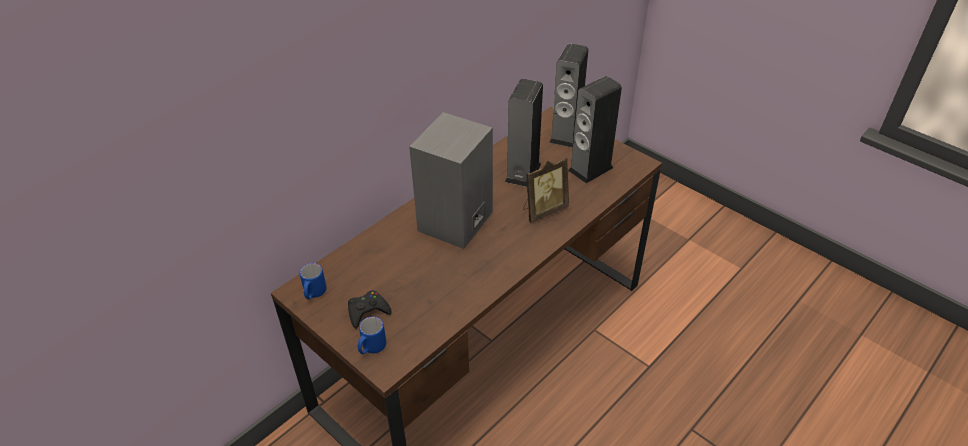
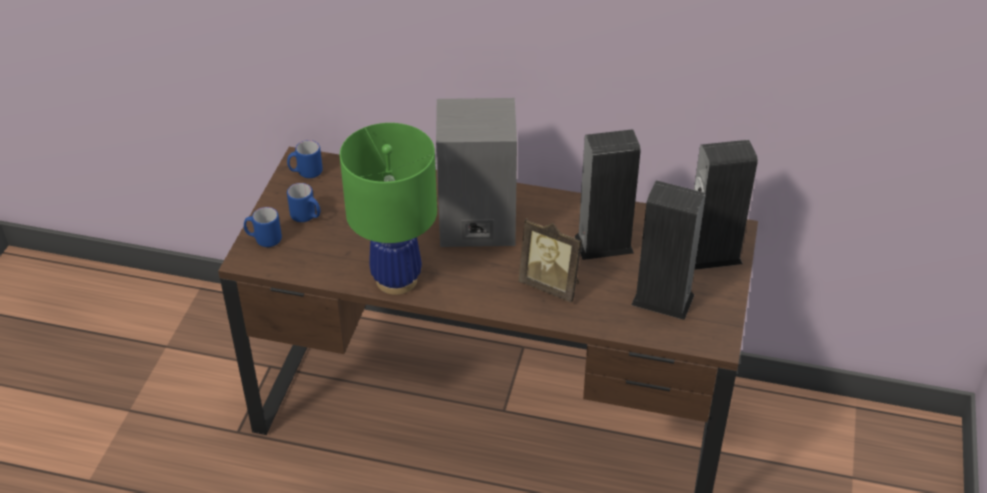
camera: 60 degrees right, 0 degrees up
black game controller [348,291,391,329] -> blue mug [287,183,320,222]
none -> green table lamp [340,123,437,295]

